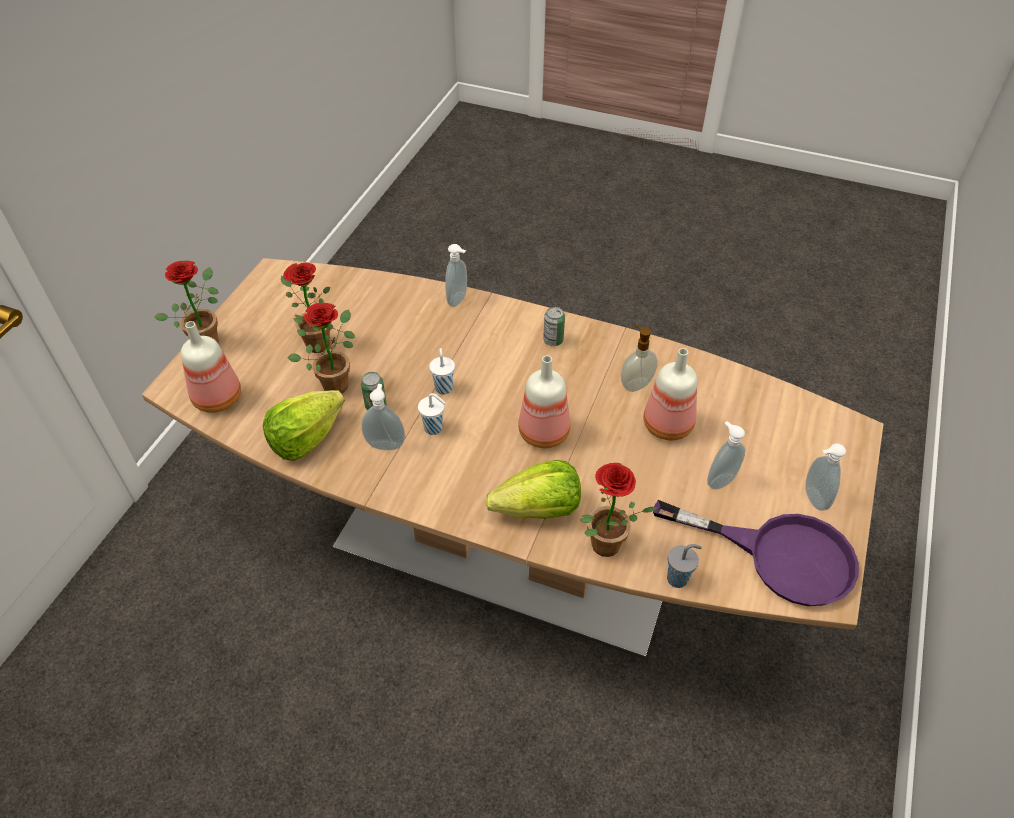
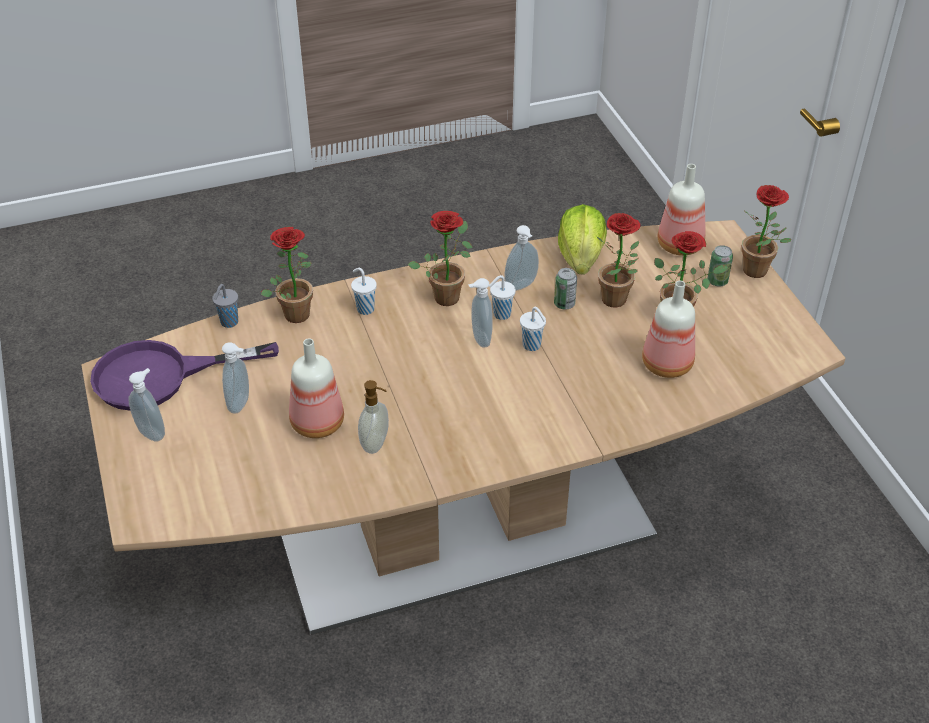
camera: 140 degrees right, 5 degrees down
soap dispenser [445,244,467,307] -> soap dispenser moved to [468,278,493,348]
lettuce [486,460,581,519] -> white cup [351,268,377,315]
bottle [518,355,570,448] -> bottle moved to [642,281,695,378]
can [543,307,565,346] -> can moved to [707,245,733,287]
none -> potted plant [408,211,473,306]

